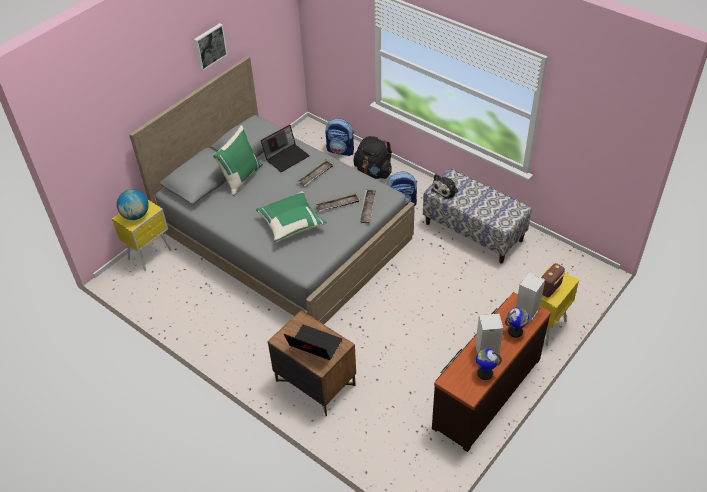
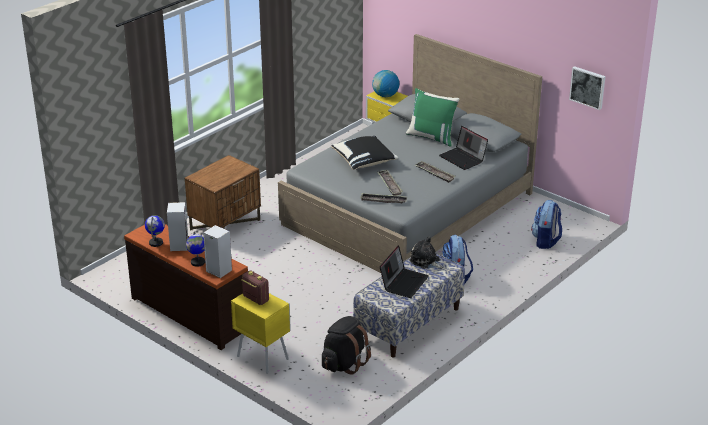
camera: 90 degrees right, 15 degrees down
picture [194,23,228,71] -> picture moved to [569,66,606,110]
green pillow [256,191,327,243] -> black pillow [331,136,398,170]
laptop [284,325,342,360] -> laptop moved to [380,245,429,298]
black backpack [354,136,392,179] -> black backpack moved to [322,316,371,375]

